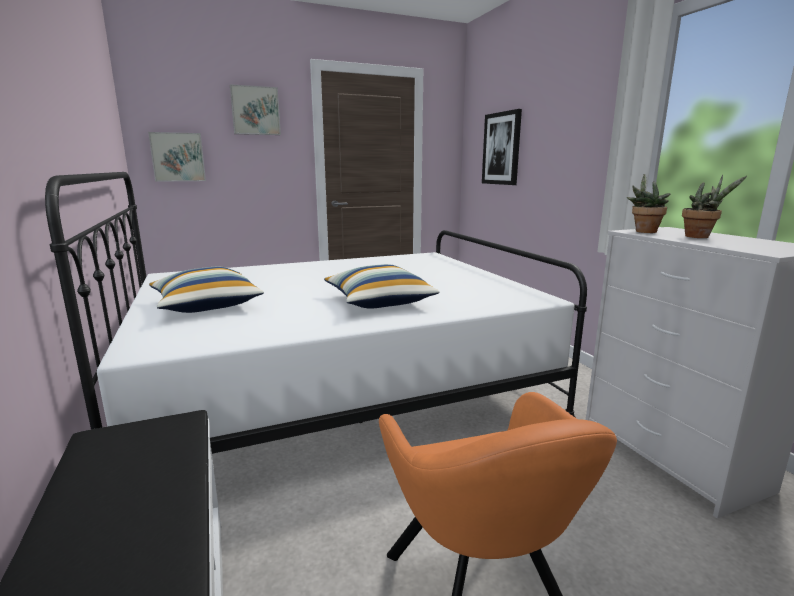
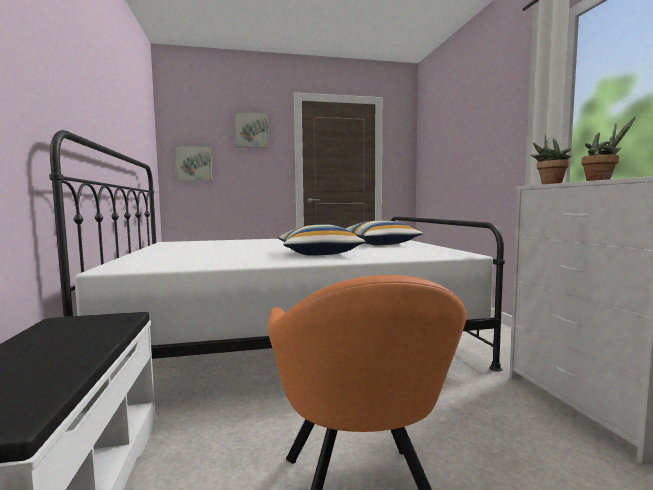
camera: 10 degrees right, 10 degrees down
pillow [149,267,264,313] -> pillow moved to [345,221,423,245]
picture [482,109,522,185] -> none

